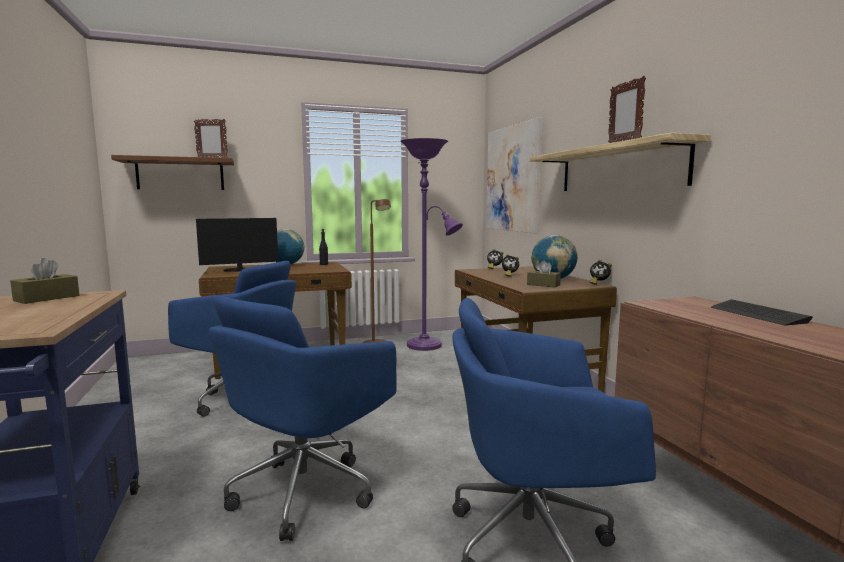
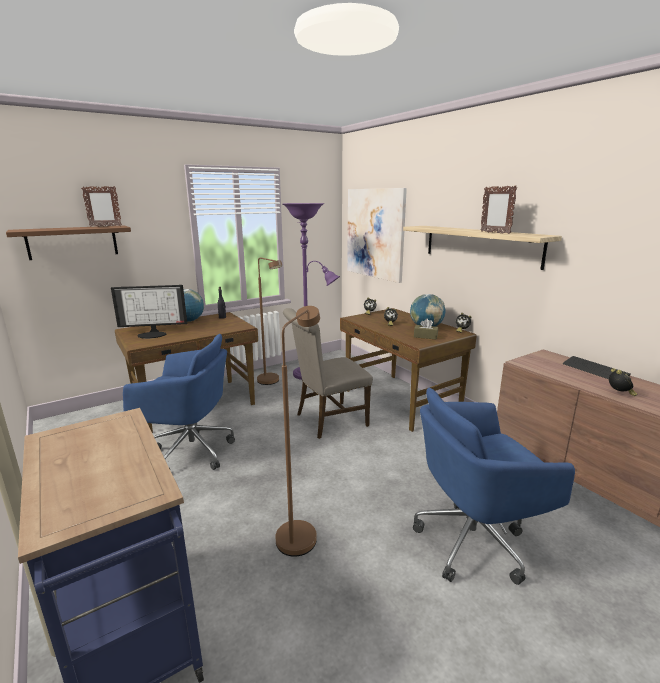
camera: 15 degrees left, 10 degrees up
brown tissue box [10,258,79,304] -> none
monitor [196,218,278,272] -> monitor turned 150 degrees counterclockwise [111,285,187,339]
blue office chair [209,296,397,541] -> brown floor lamp [275,306,320,557]
none -> beige chair [283,308,373,439]
none -> alarm clock [609,368,638,396]

